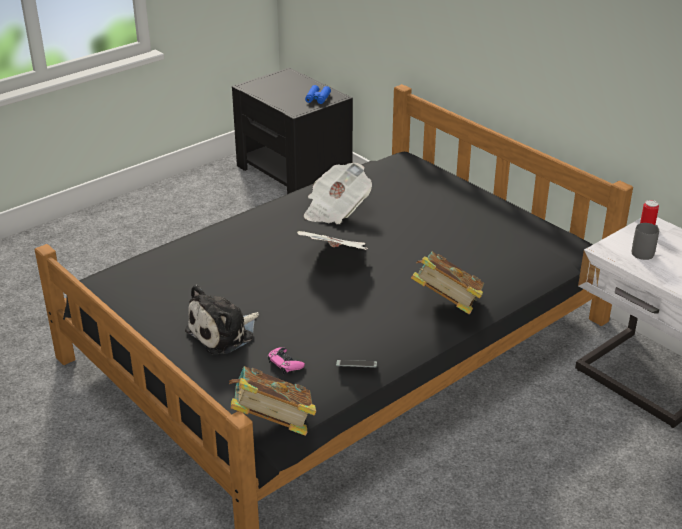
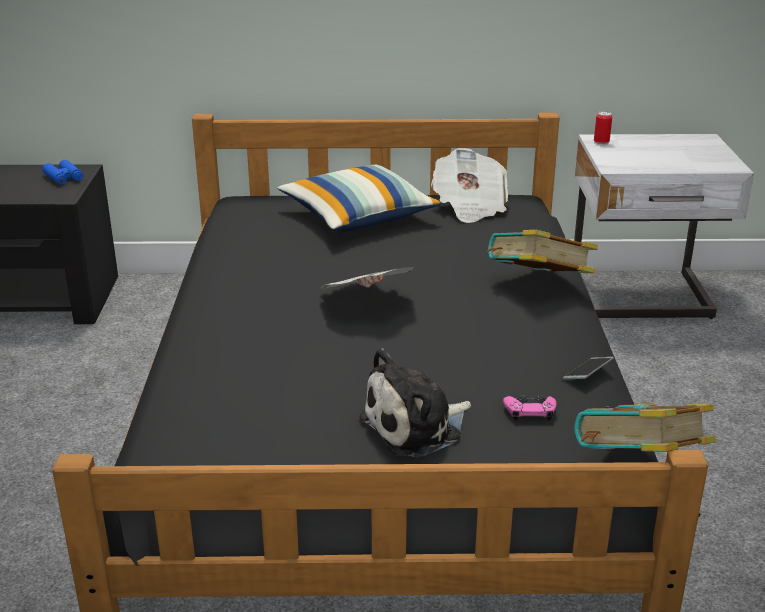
camera: 50 degrees left, 5 degrees down
plush toy [185,284,259,354] -> plush toy turned 60 degrees clockwise [359,348,471,457]
newspaper [304,163,372,224] -> newspaper moved to [431,148,508,223]
grey mug [632,223,659,260] -> none
none -> pillow [277,165,442,231]

